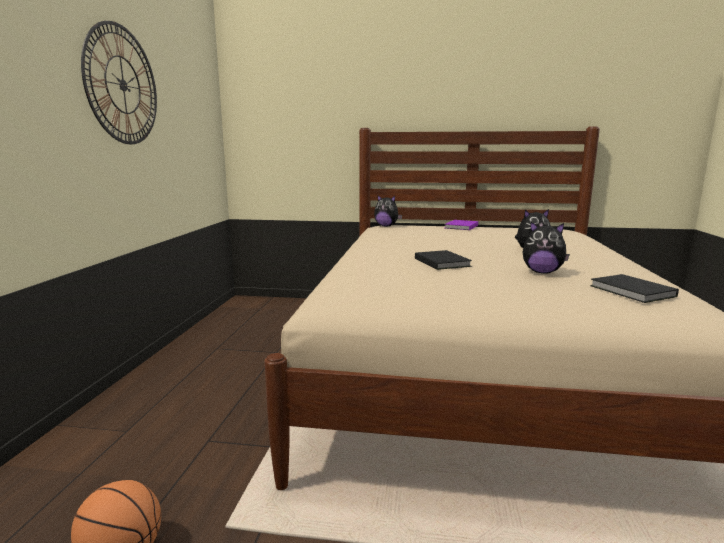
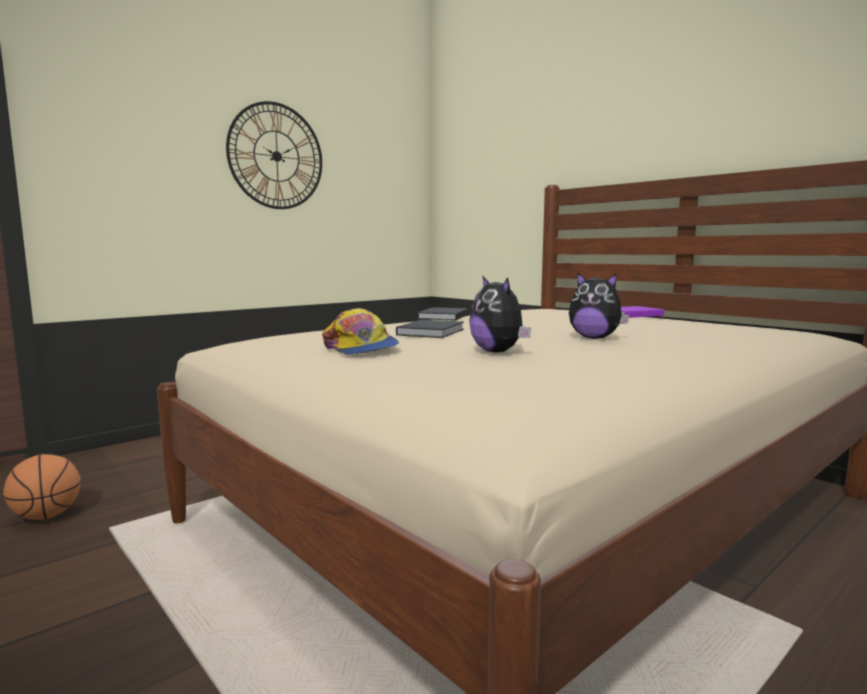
camera: 40 degrees right, 5 degrees down
plush toy [374,195,402,227] -> none
black book [590,274,679,303] -> black book moved to [418,307,468,321]
none -> cap [322,308,399,355]

